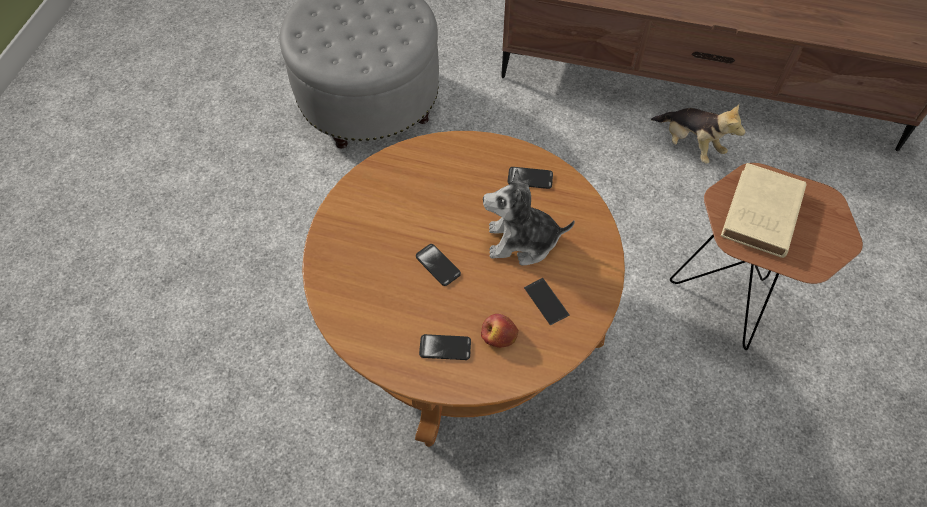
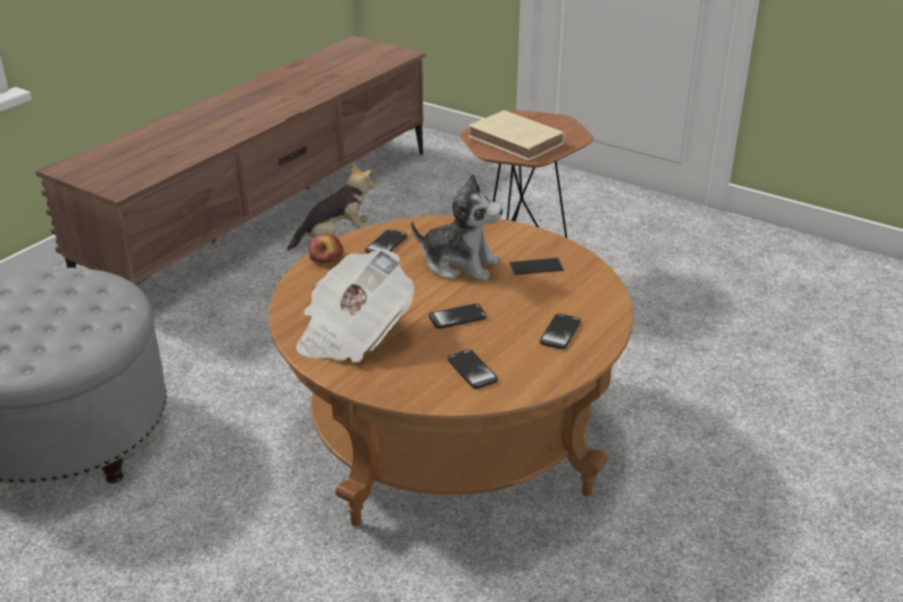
camera: 70 degrees left, 25 degrees down
apple [481,314,519,348] -> apple moved to [309,234,344,263]
plush toy [483,168,575,266] -> plush toy turned 90 degrees counterclockwise [411,173,503,281]
none -> newspaper [296,250,414,363]
none -> phone [448,350,498,389]

